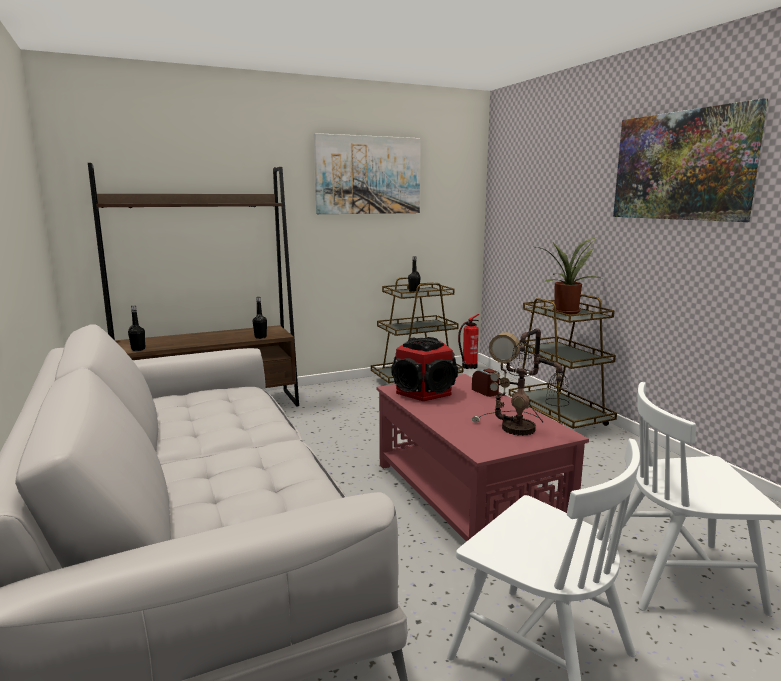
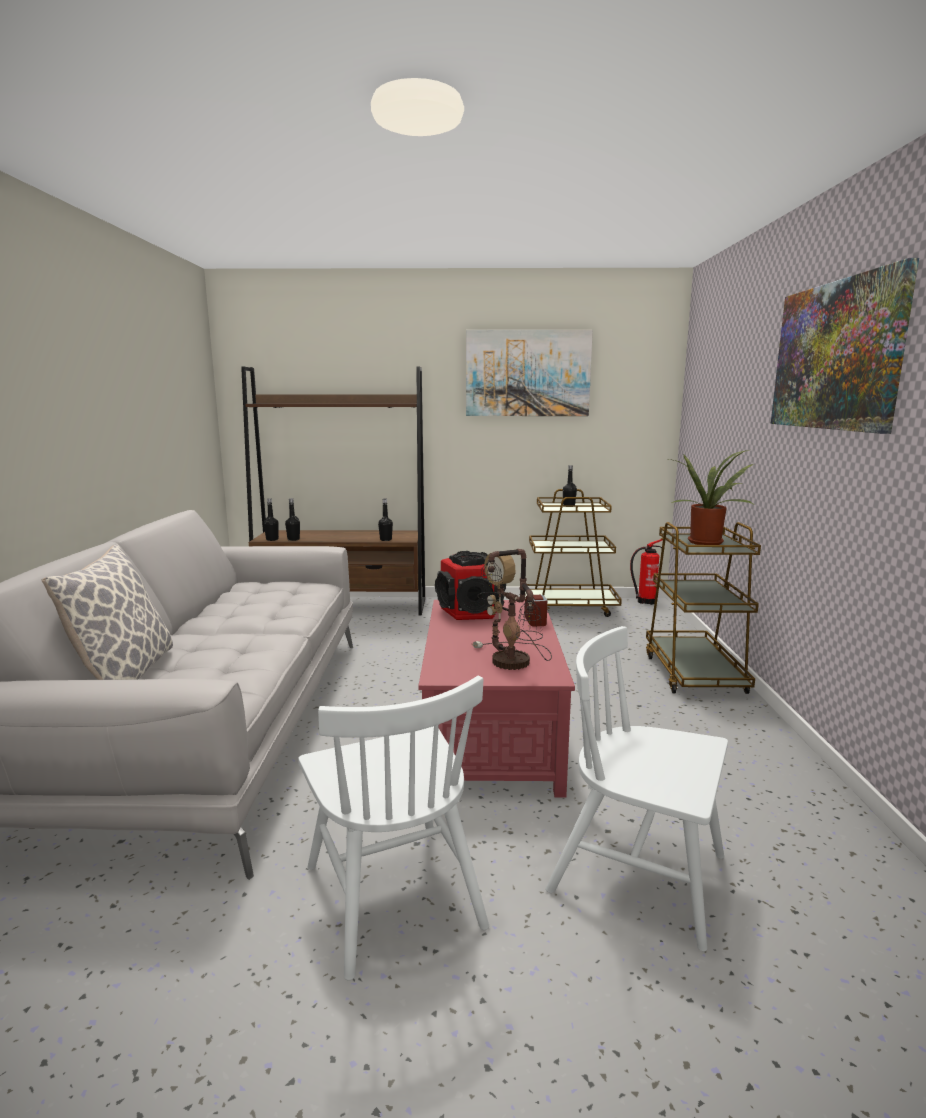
camera: 25 degrees right, 0 degrees up
none -> pillow [41,545,173,680]
none -> black bottle [285,498,300,541]

